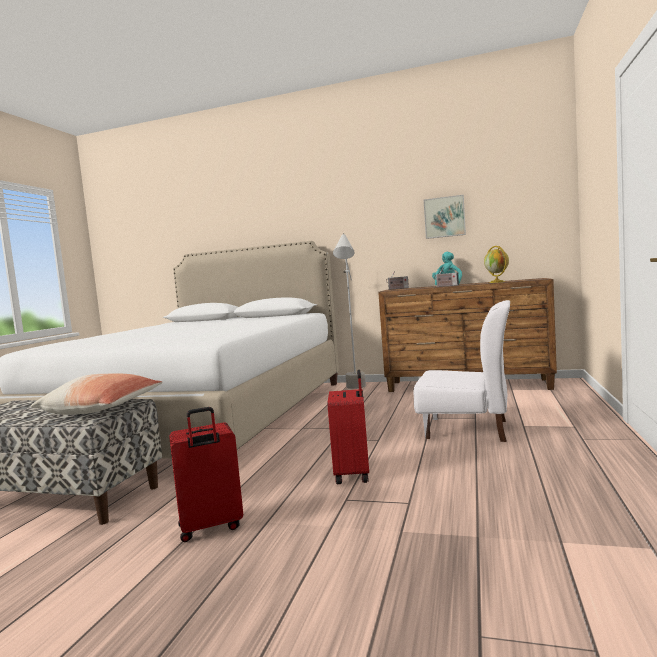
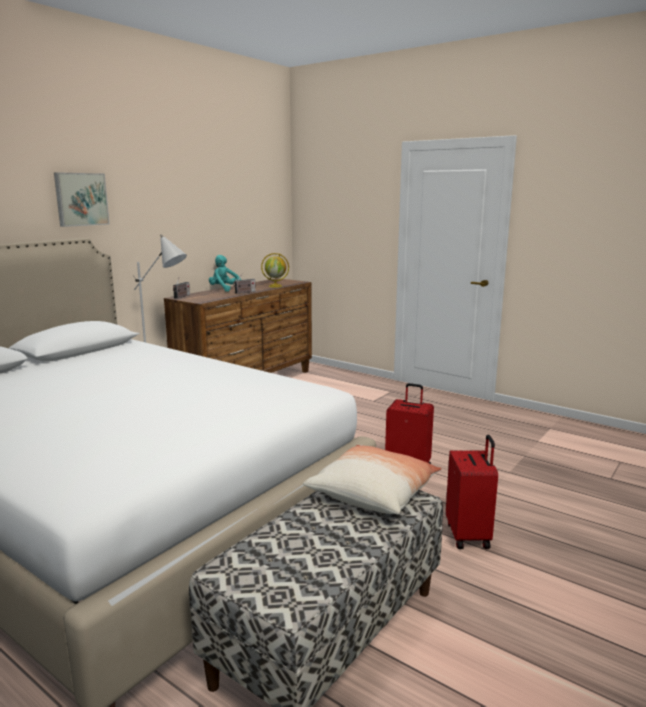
camera: 70 degrees left, 10 degrees up
white chair [414,300,510,442] -> none
picture [424,195,466,239] -> picture moved to [54,172,110,227]

